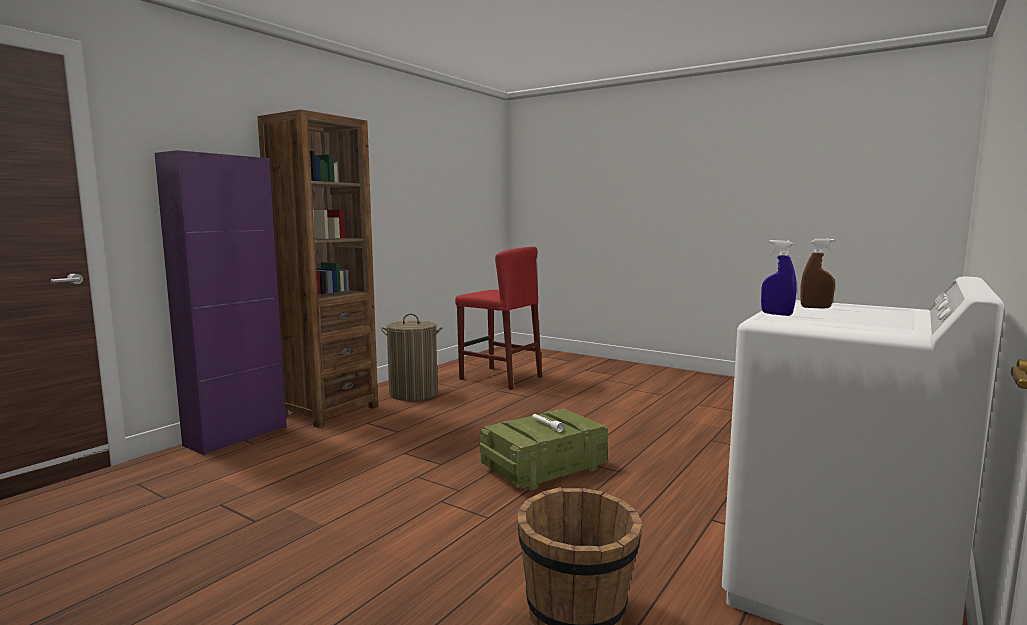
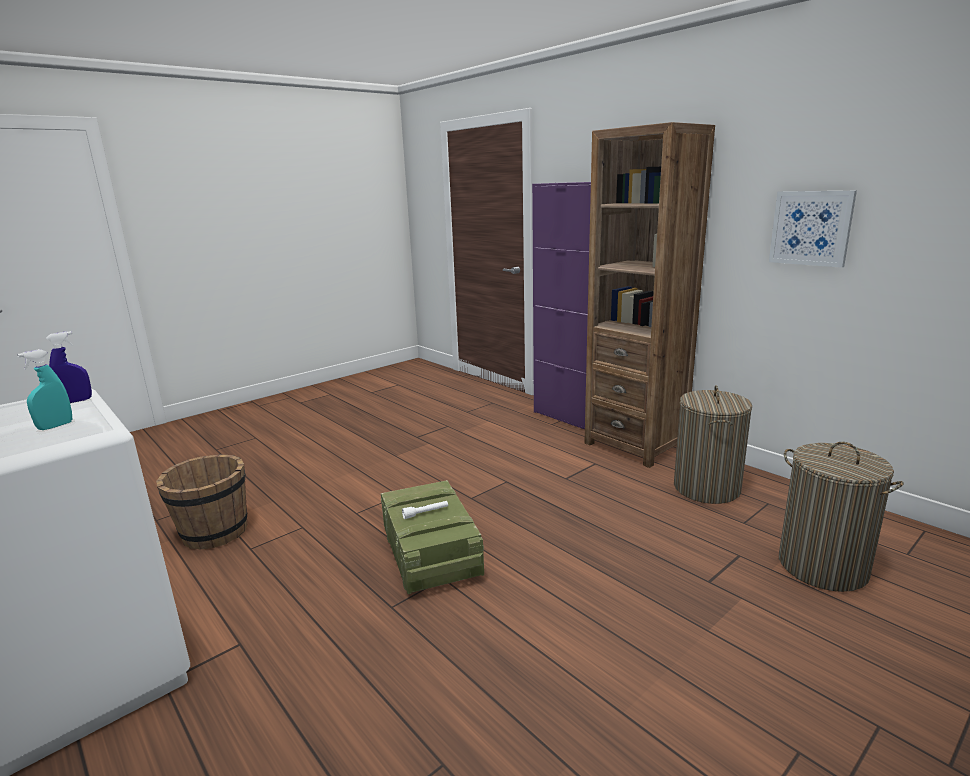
camera: 105 degrees right, 10 degrees up
red stool [455,247,542,390] -> laundry basket [779,442,904,592]
brown spray bottle [800,239,835,309] -> turquoise spray bottle [17,349,72,430]
none -> picture [769,191,857,268]

